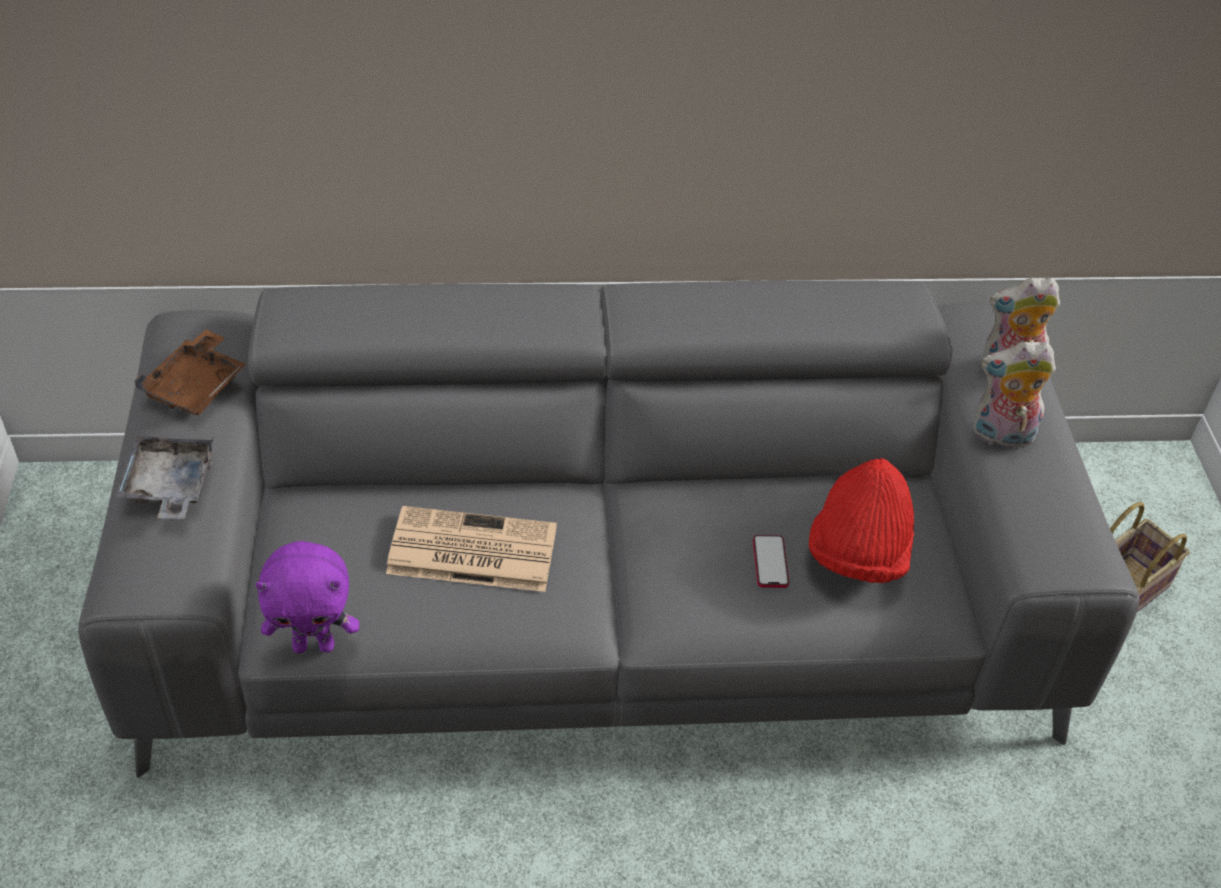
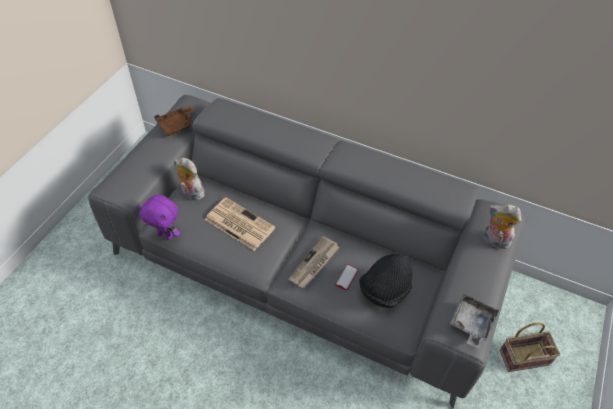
camera: 30 degrees right, 5 degrees up
grey tray [115,436,213,519] -> grey tray moved to [450,294,499,349]
red hat [809,458,914,583] -> black hat [359,254,413,308]
plush toy [973,342,1056,448] -> plush toy moved to [174,158,206,200]
none -> newspaper [289,236,340,288]

